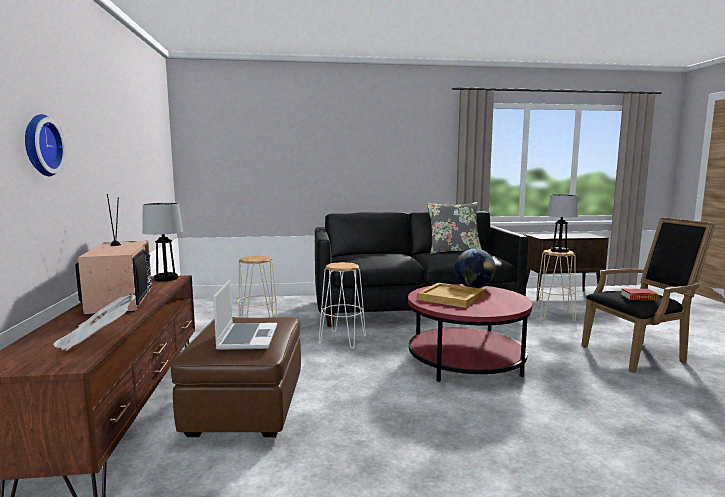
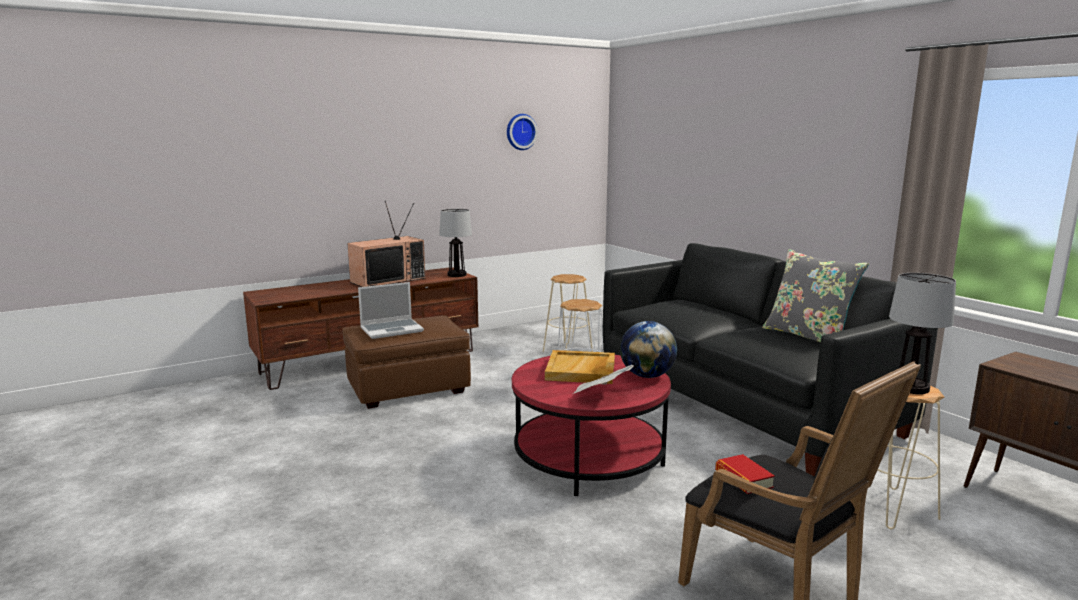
camera: 65 degrees right, 5 degrees up
wall clock [25,114,66,176] -> wall clock moved to [507,114,538,150]
newspaper [53,294,136,351] -> newspaper moved to [573,365,634,394]

